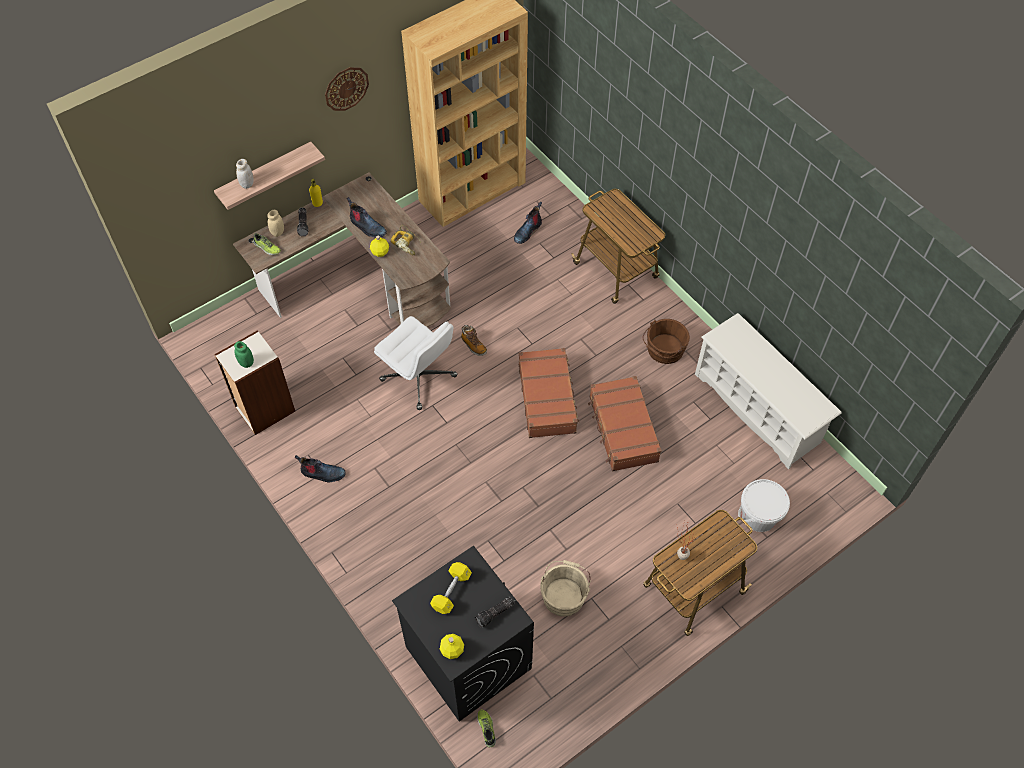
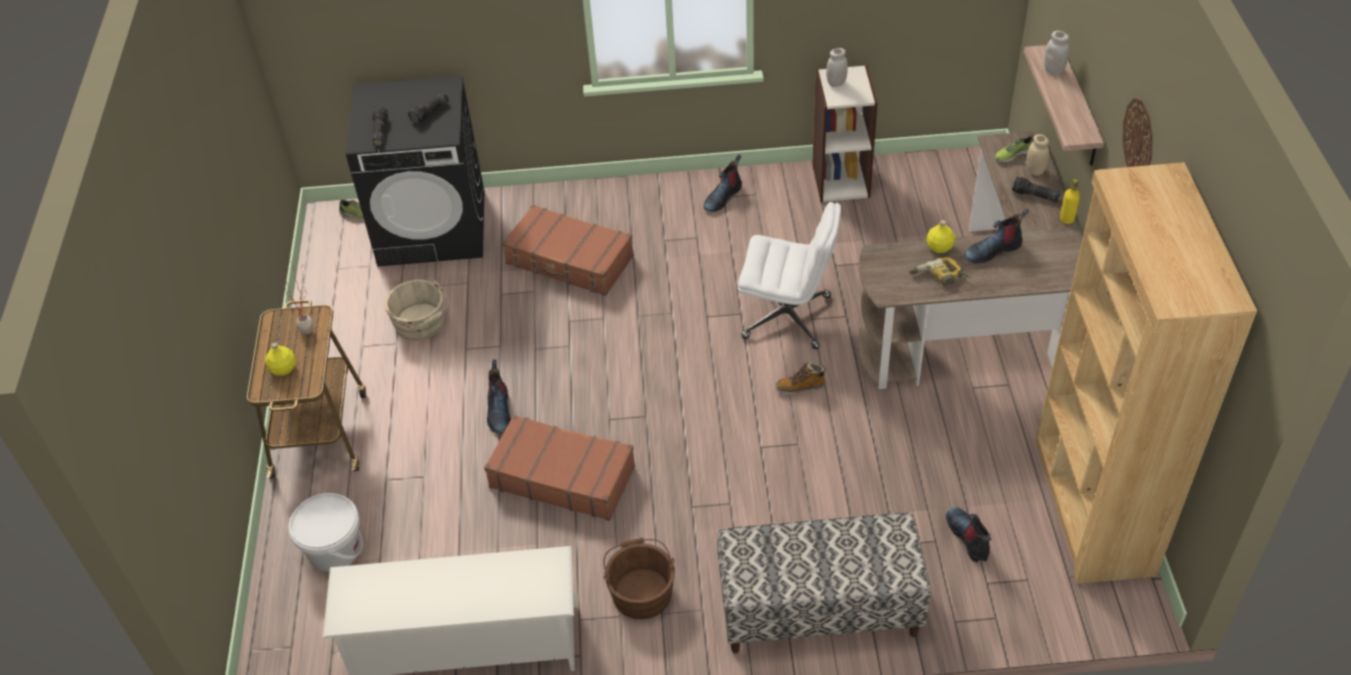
camera: 125 degrees right, 10 degrees down
green jar [234,341,254,368] -> white jar [826,48,848,87]
white office chair [374,316,457,410] -> white office chair turned 150 degrees counterclockwise [738,202,841,349]
yellow dumbbell [430,562,472,614] -> flashlight [408,93,449,124]
yellow bottle [440,634,464,659] -> yellow bottle moved to [265,342,296,376]
brown suitcase [519,348,579,438] -> brown suitcase moved to [502,204,634,296]
cart [571,189,665,304] -> bench [717,512,931,653]
none -> boot [487,360,511,434]

